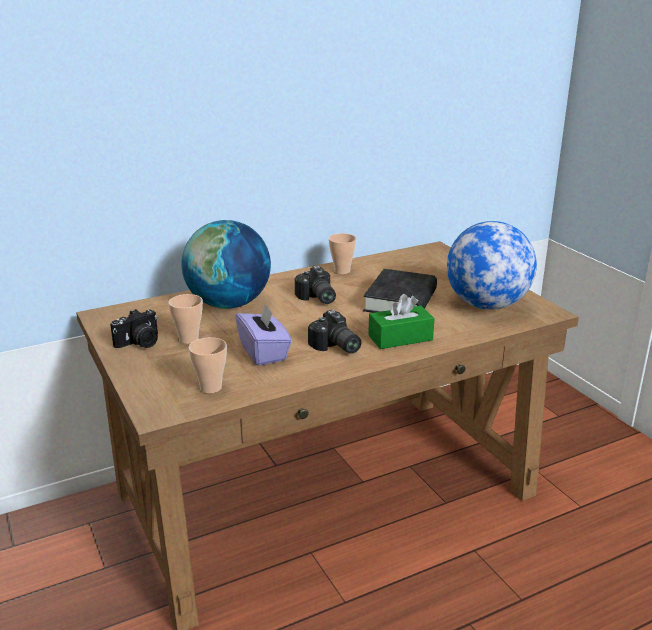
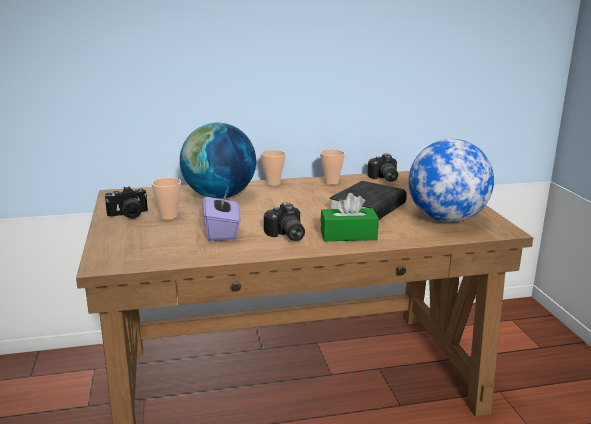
camera: 15 degrees right, 5 degrees down
cup [189,337,227,393] -> cup moved to [261,150,286,186]
camera [295,266,336,304] -> camera moved to [367,153,398,182]

